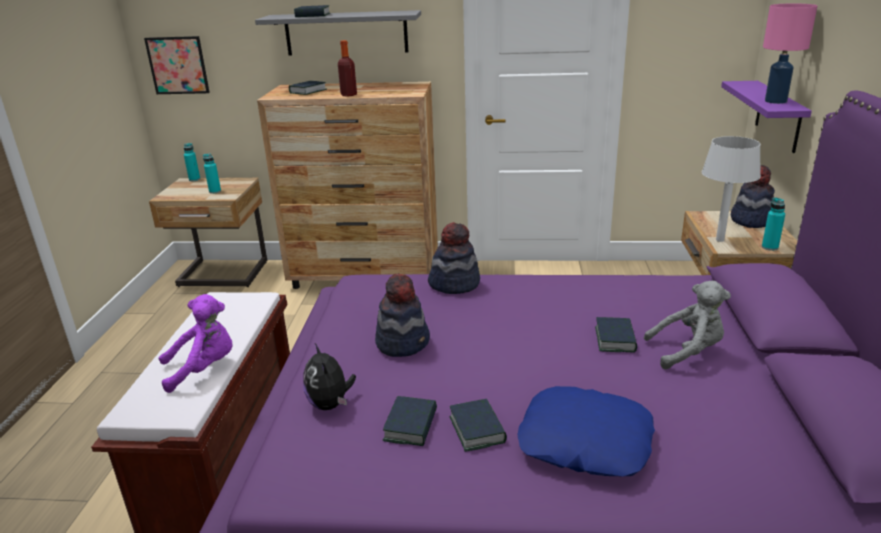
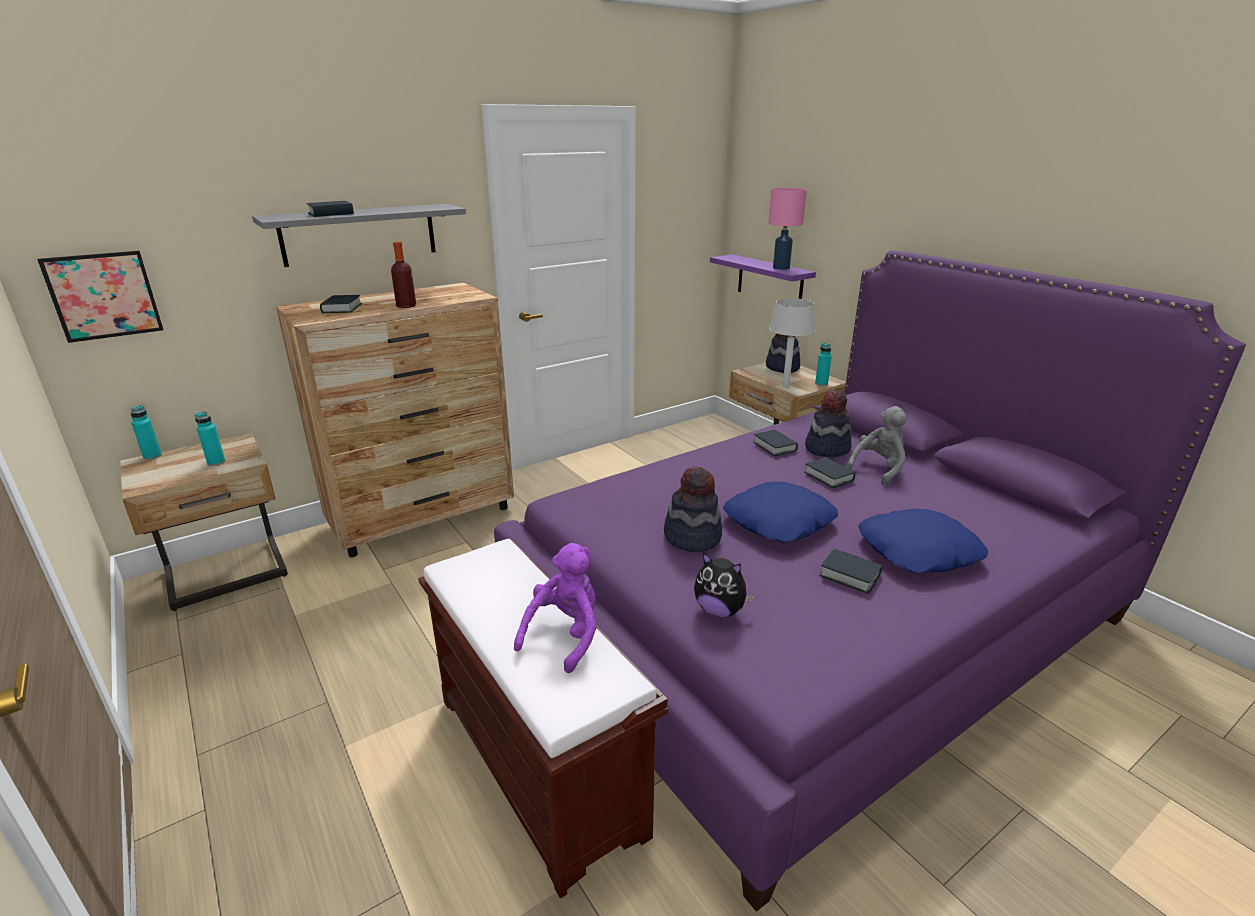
camera: 40 degrees left, 0 degrees up
book [383,396,437,446] -> book moved to [753,430,798,456]
hat [428,222,480,294] -> hat moved to [805,390,852,457]
none -> blue pillow [723,481,838,543]

